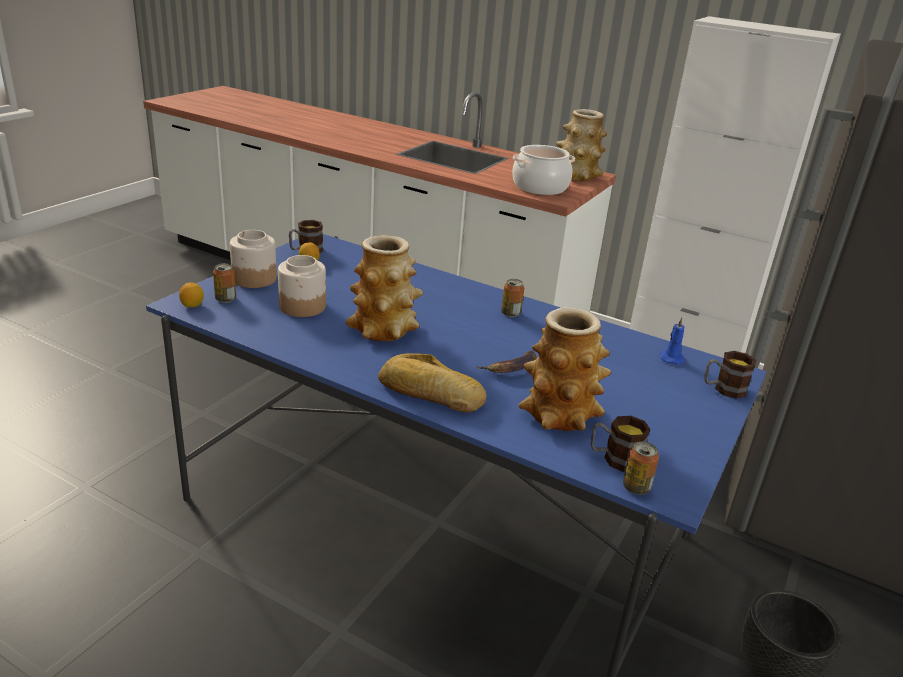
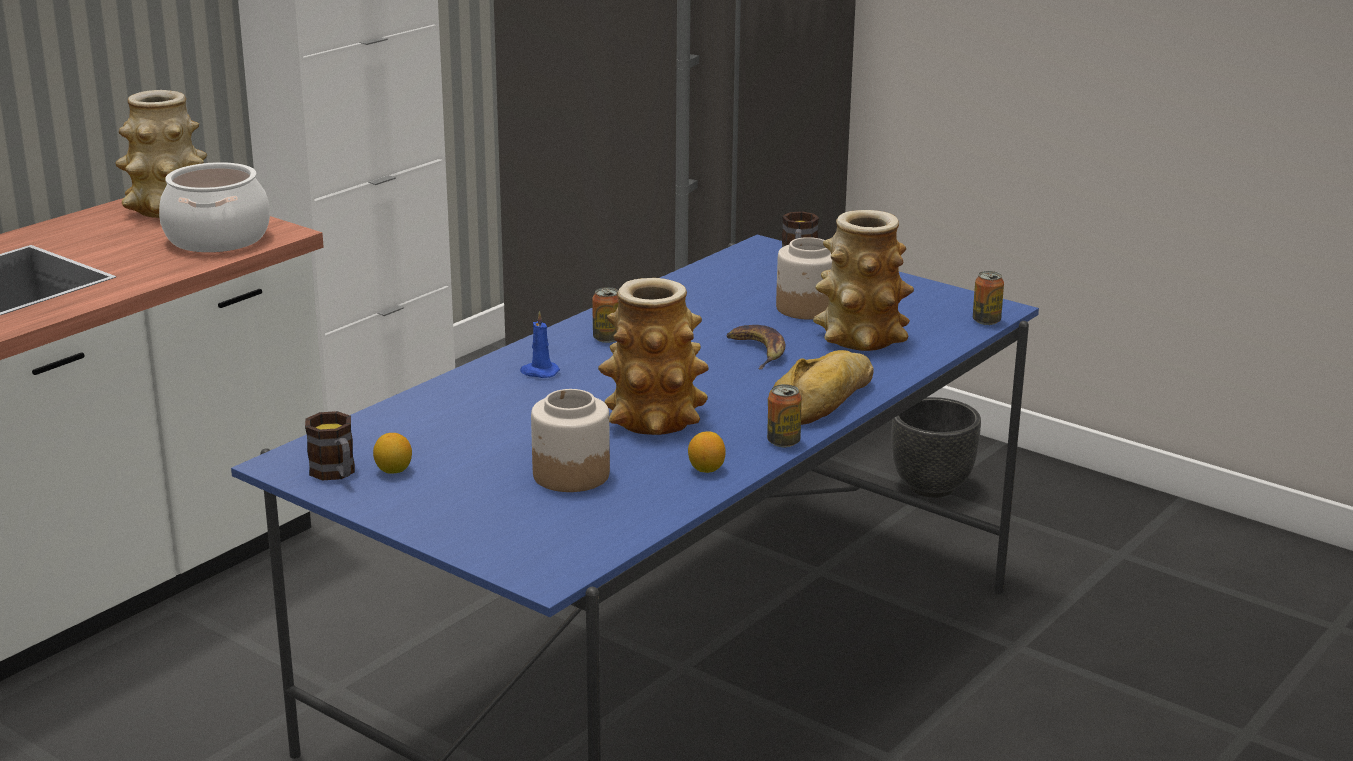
camera: 80 degrees left, 5 degrees down
lemon [179,283,204,308] -> lemon moved to [688,431,726,473]
can [213,263,236,303] -> can moved to [767,384,802,447]
jar [230,230,277,288] -> jar moved to [776,237,832,320]
mug [591,416,651,472] -> none
blue candle [660,318,685,365] -> blue candle moved to [520,311,560,378]

